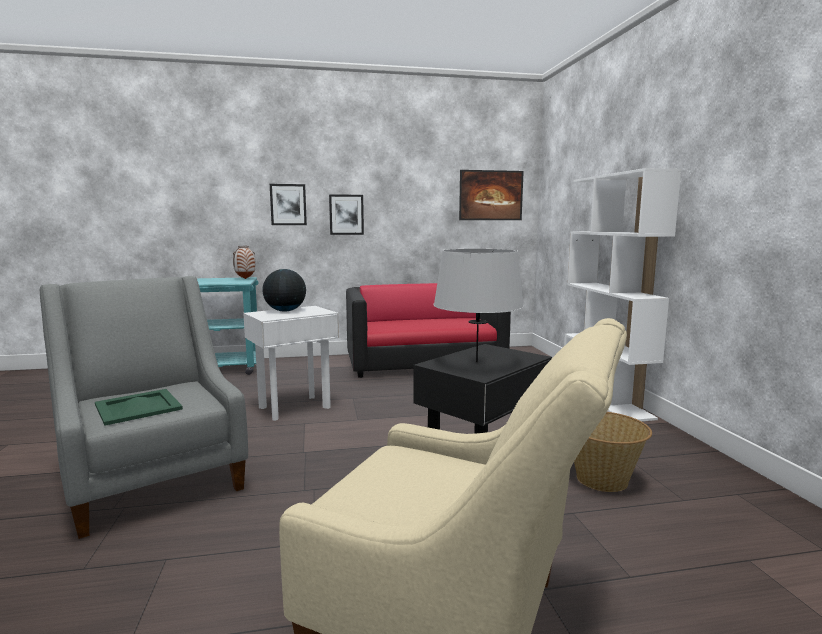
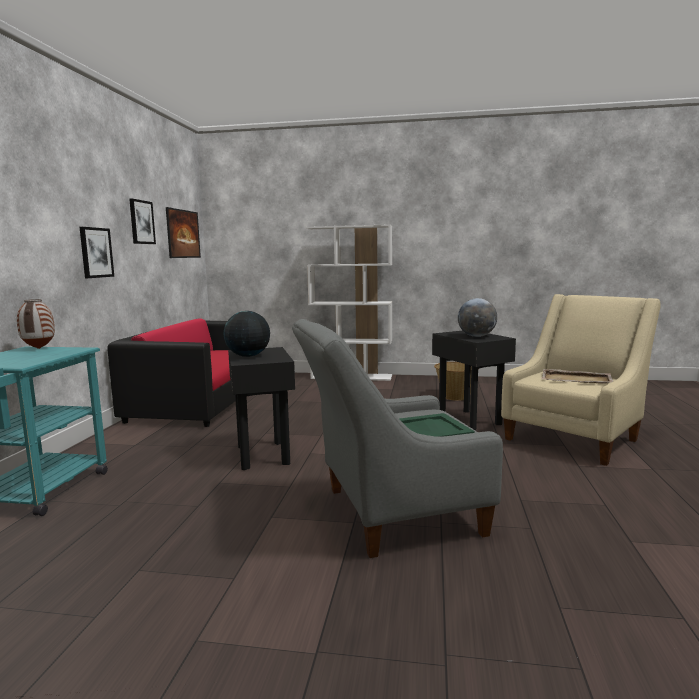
camera: 70 degrees left, 0 degrees up
white side table [243,306,339,421] -> black side table [228,347,295,470]
picture [270,184,307,225] -> picture moved to [129,199,156,244]
grey table lamp [434,249,524,363] -> globe [458,298,497,337]
none -> beige tray [542,369,613,384]

